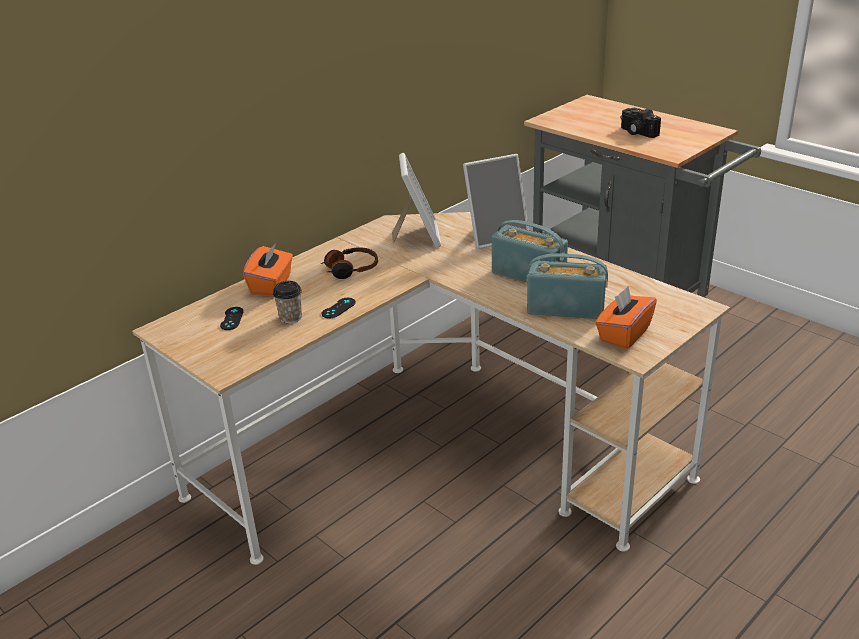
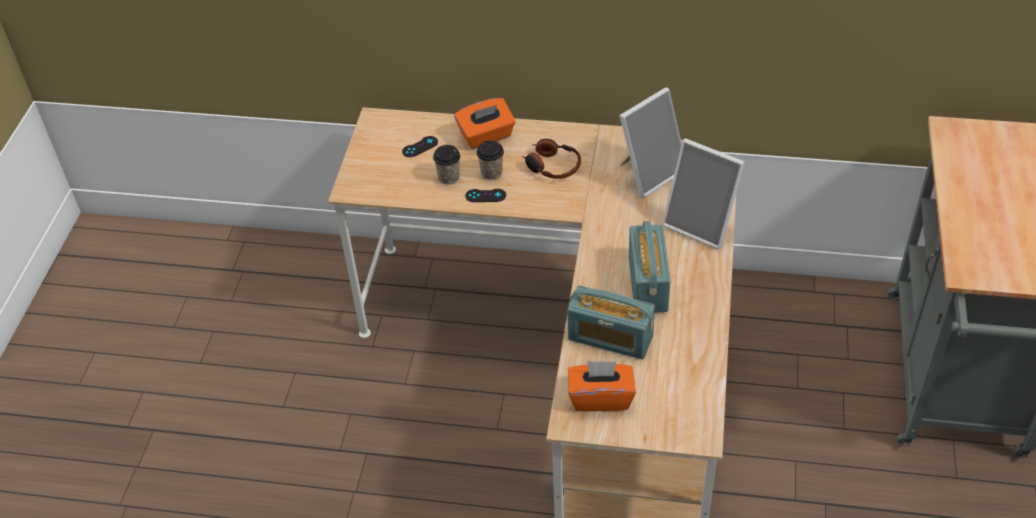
camera: 55 degrees right, 15 degrees up
radio [527,253,608,319] -> radio turned 135 degrees clockwise [567,285,655,359]
camera [621,108,661,138] -> none
none -> cup [477,140,504,180]

